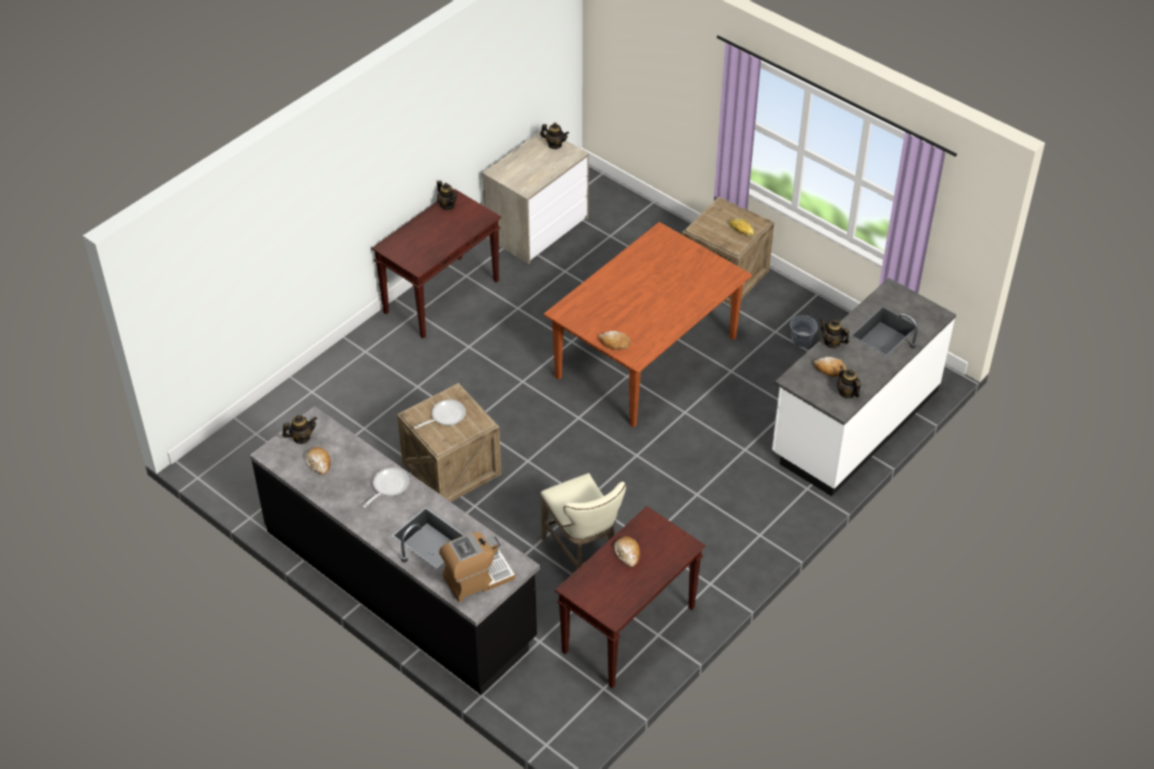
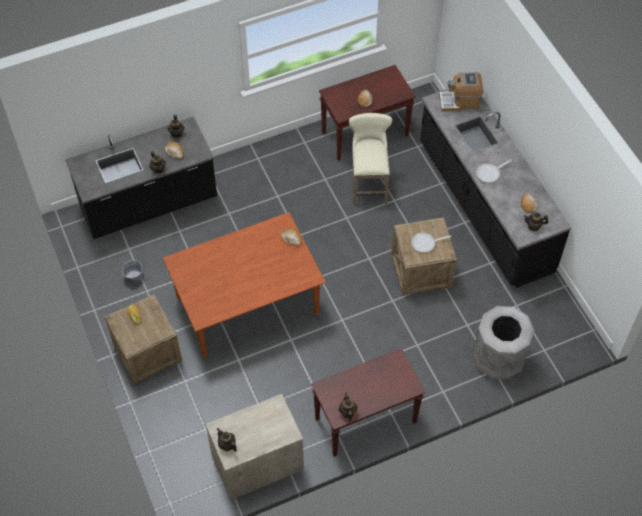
camera: 155 degrees left, 10 degrees up
white counter [772,278,956,496] -> black counter [65,117,217,239]
none -> grey trash can [473,306,534,379]

